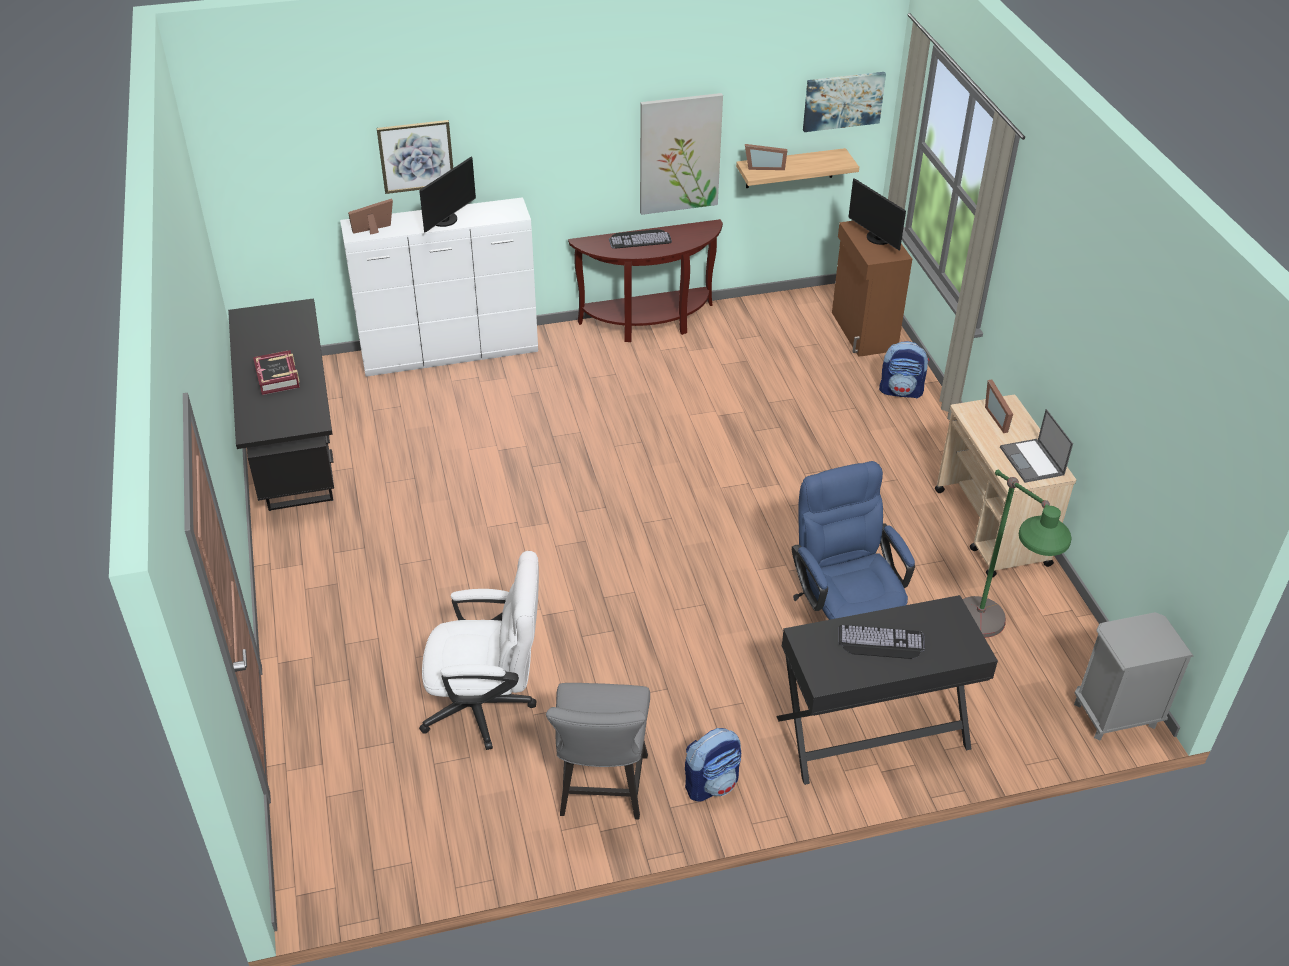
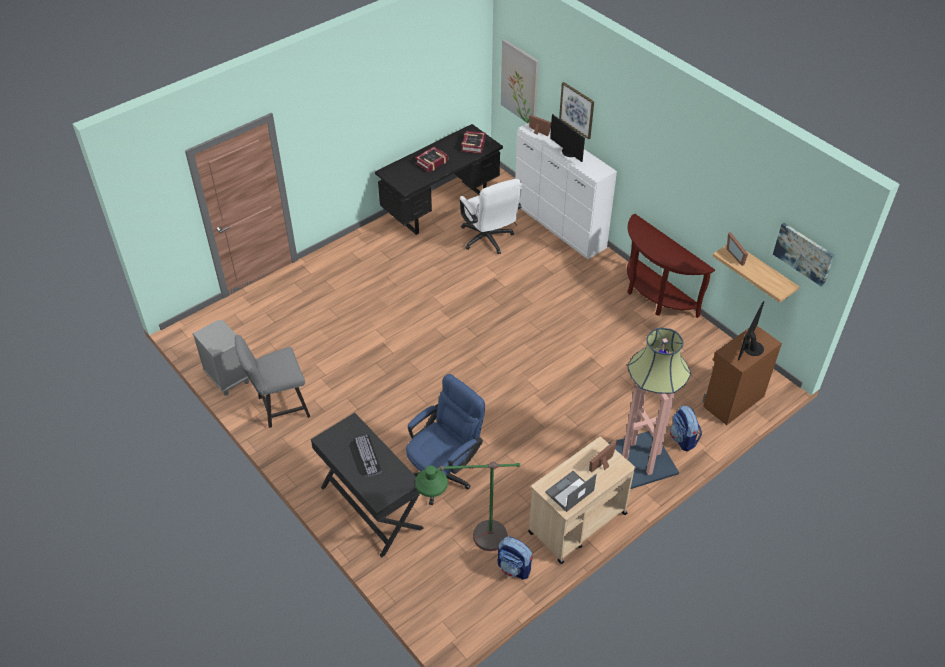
camera: 65 degrees right, 5 degrees up
monitor [419,156,476,232] -> monitor turned 45 degrees clockwise [550,114,585,162]
white office chair [419,551,539,750] -> white office chair moved to [460,179,522,254]
keyboard [609,229,672,249] -> none
picture [640,93,723,215] -> picture moved to [501,39,539,123]
backpack [685,728,741,802] -> backpack moved to [498,536,533,580]
grey nightstand [1074,612,1193,741] -> grey nightstand moved to [192,320,249,396]
none -> book [462,131,486,154]
none -> floor lamp [609,328,691,489]

